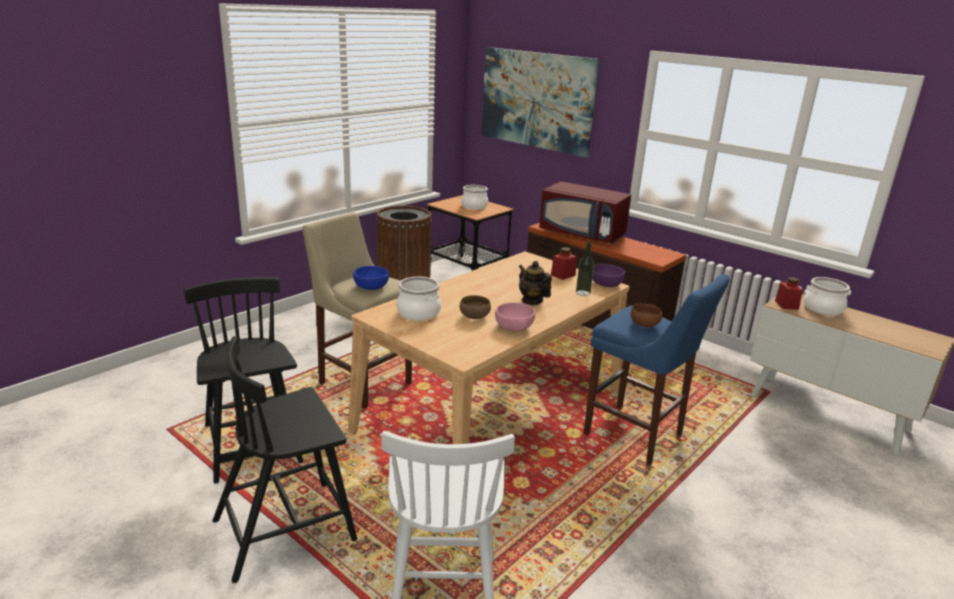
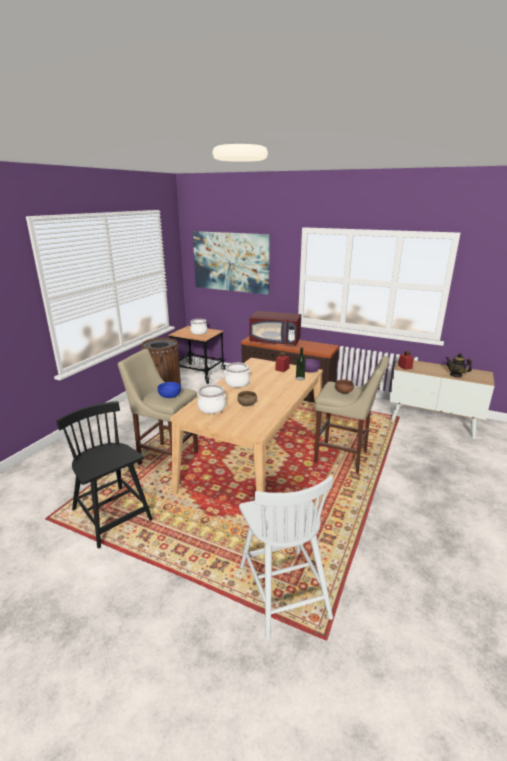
camera: 15 degrees left, 0 degrees up
black chair [213,336,357,583] -> none
pink bowl [495,303,535,332] -> none
teapot [519,261,552,305] -> teapot moved to [446,353,472,377]
blue stool [584,274,730,465] -> beige stool [314,356,389,473]
cooking pot [804,277,851,316] -> cooking pot moved to [224,363,251,387]

